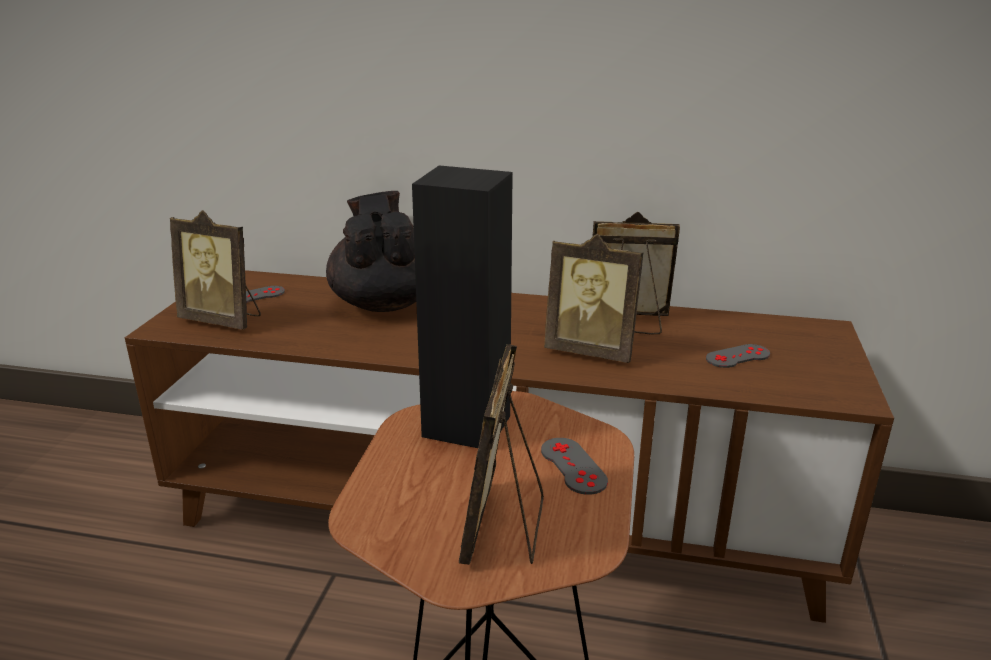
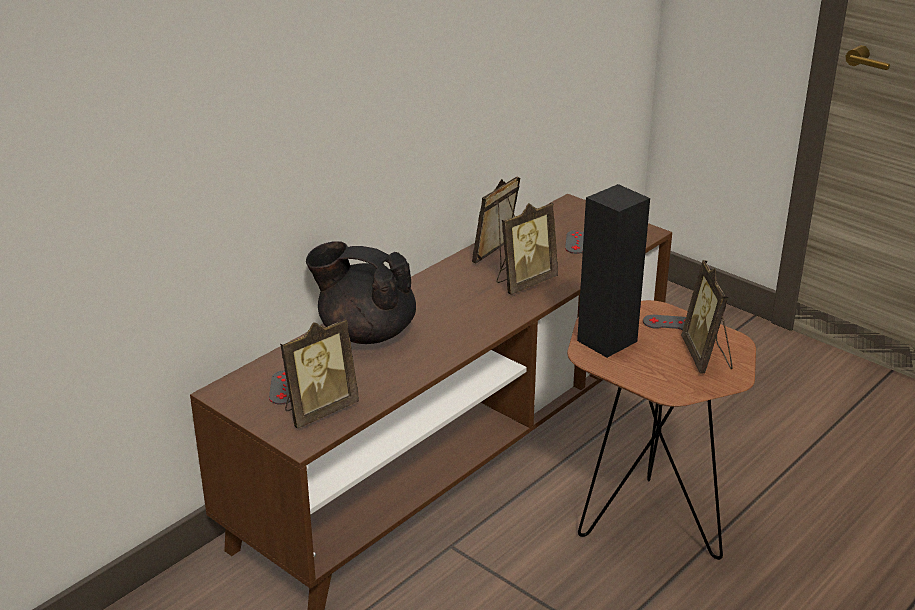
camera: 60 degrees left, 5 degrees up
picture frame [459,344,544,565] -> picture frame turned 45 degrees clockwise [681,260,733,374]

